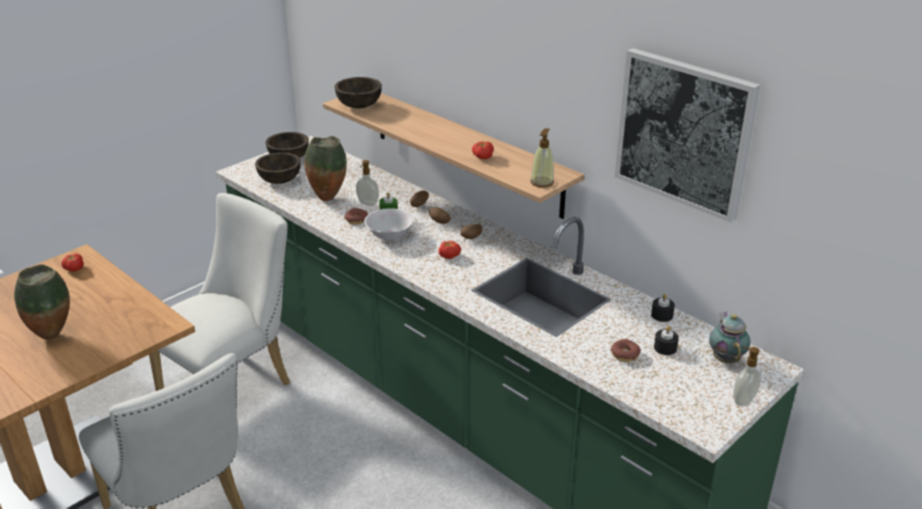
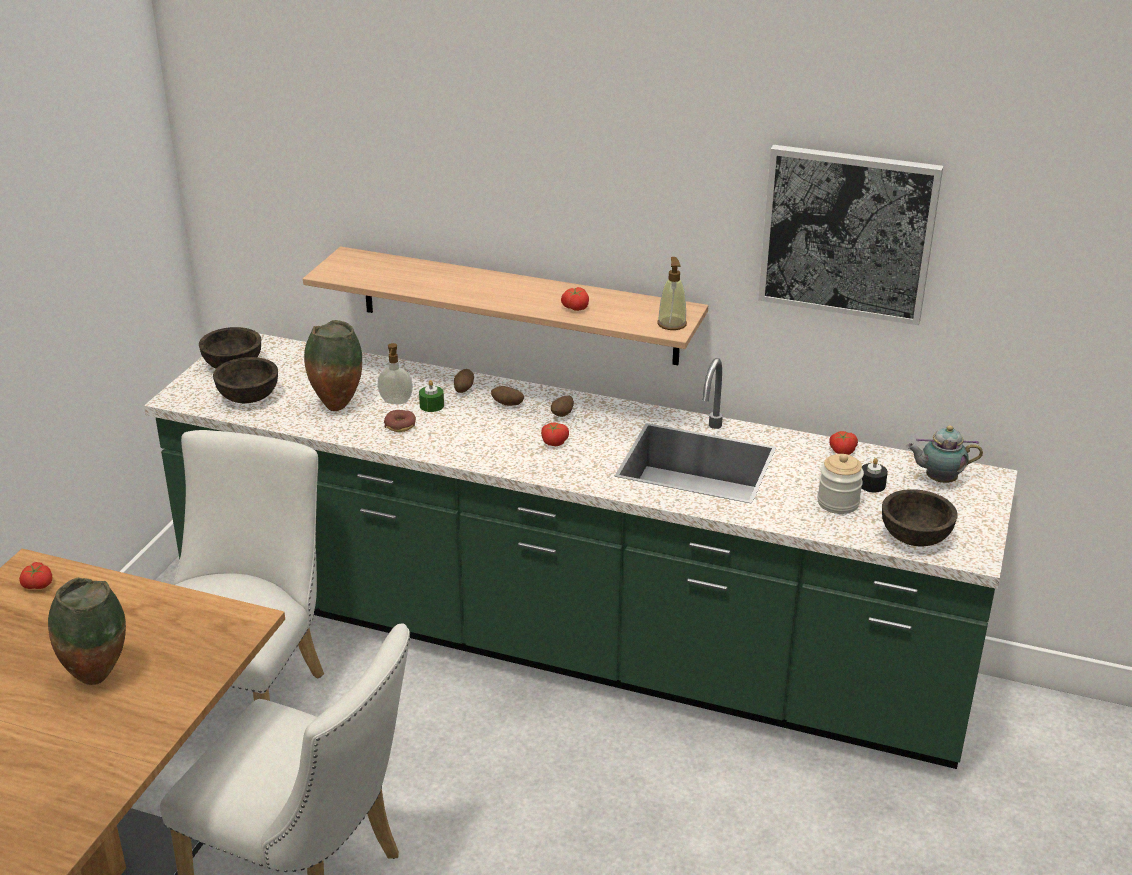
camera: 25 degrees left, 0 degrees up
brown bowl [334,77,382,108] -> brown bowl moved to [882,489,958,546]
white bowl [364,208,414,241] -> none
donut [610,339,641,362] -> jar [817,454,864,514]
black candle [651,294,675,322] -> tomato [829,431,858,455]
teapot [709,312,750,364] -> teapot turned 60 degrees counterclockwise [906,425,983,483]
soap dispenser [733,346,761,406] -> none

